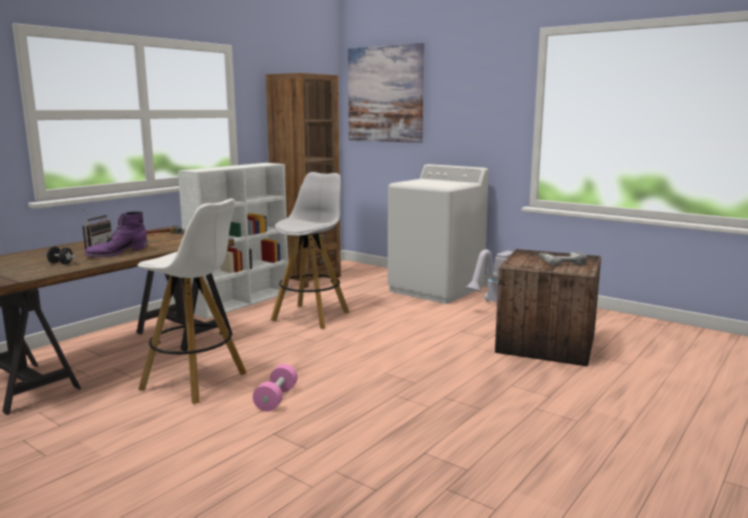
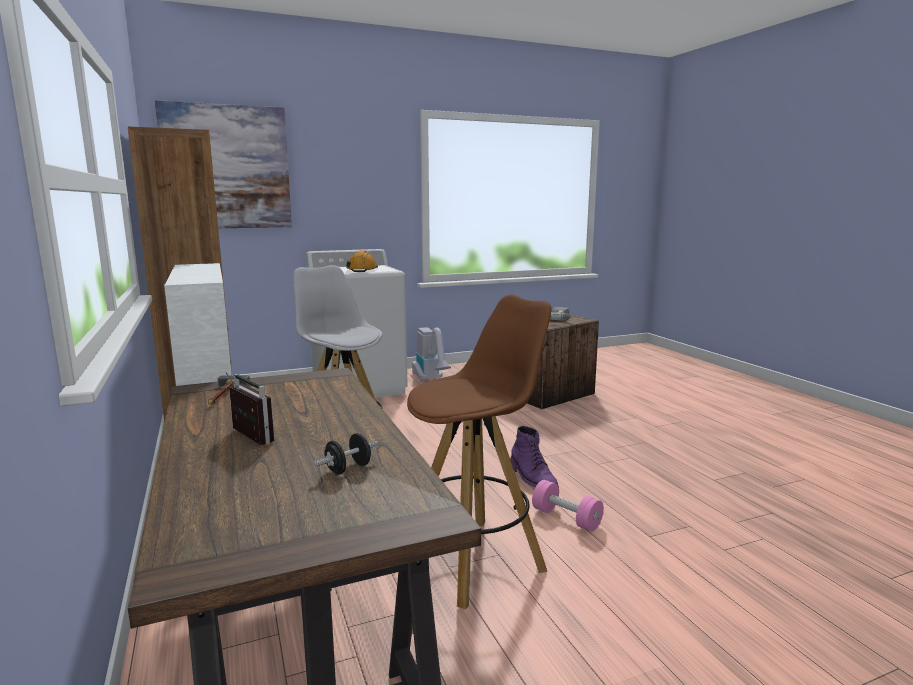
camera: 60 degrees left, 0 degrees up
purple boot [84,211,148,257] -> purple boot moved to [510,426,559,487]
white stool [137,199,247,404] -> brown stool [407,294,552,610]
none -> orange hard hat [346,250,378,272]

